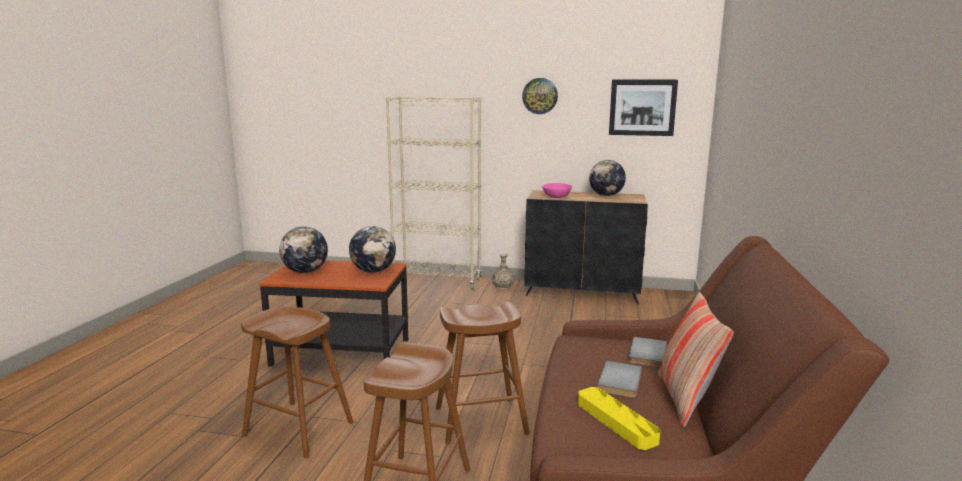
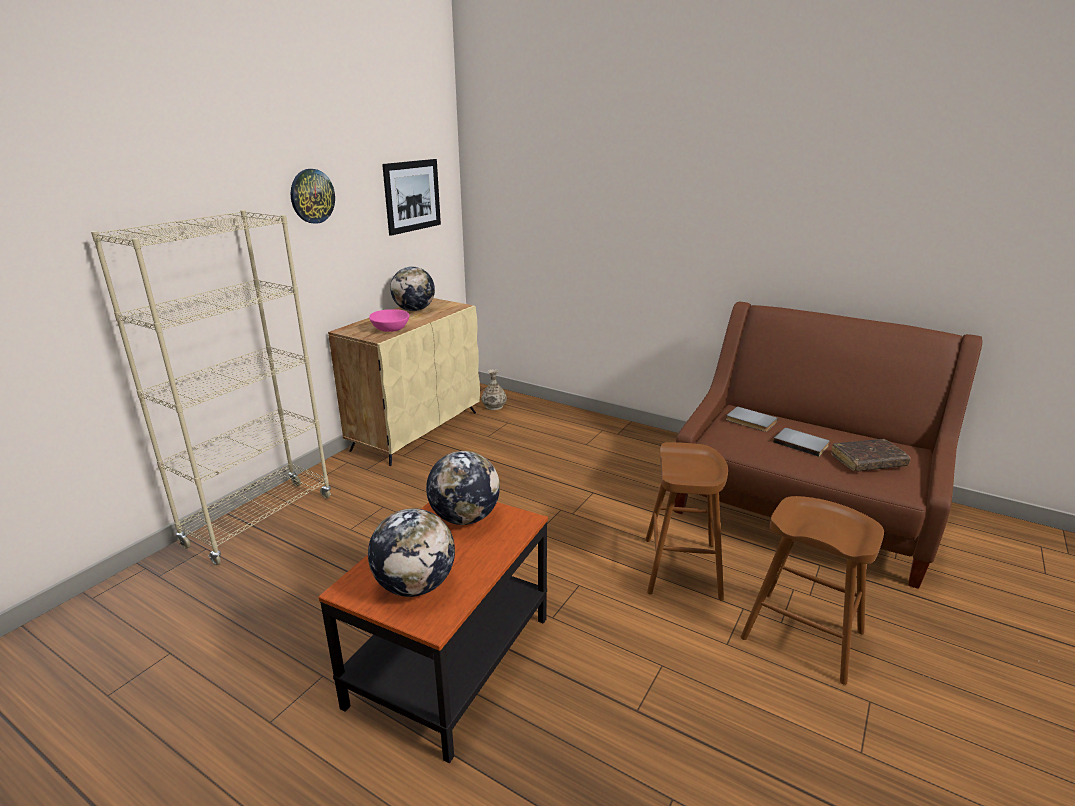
camera: 70 degrees left, 10 degrees up
brown stool [241,307,353,458] -> none
vase [492,254,514,289] -> vase moved to [481,369,507,410]
black cabinet [524,190,648,304] -> beige cabinet [328,298,480,466]
yellow tray [578,387,661,450] -> brown book [831,439,911,472]
pillow [658,292,734,428] -> none

